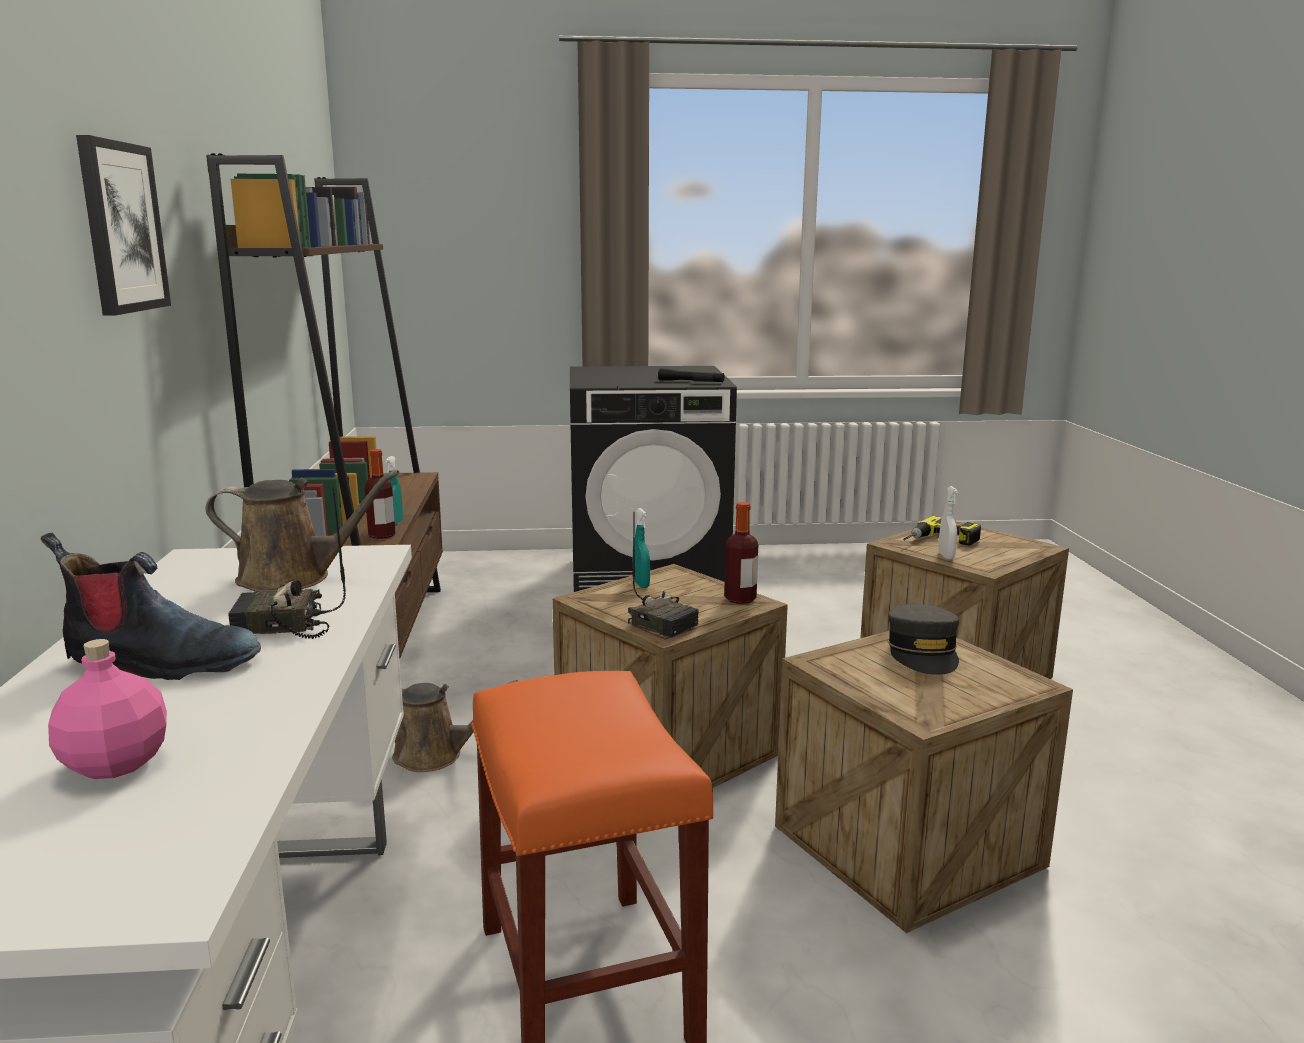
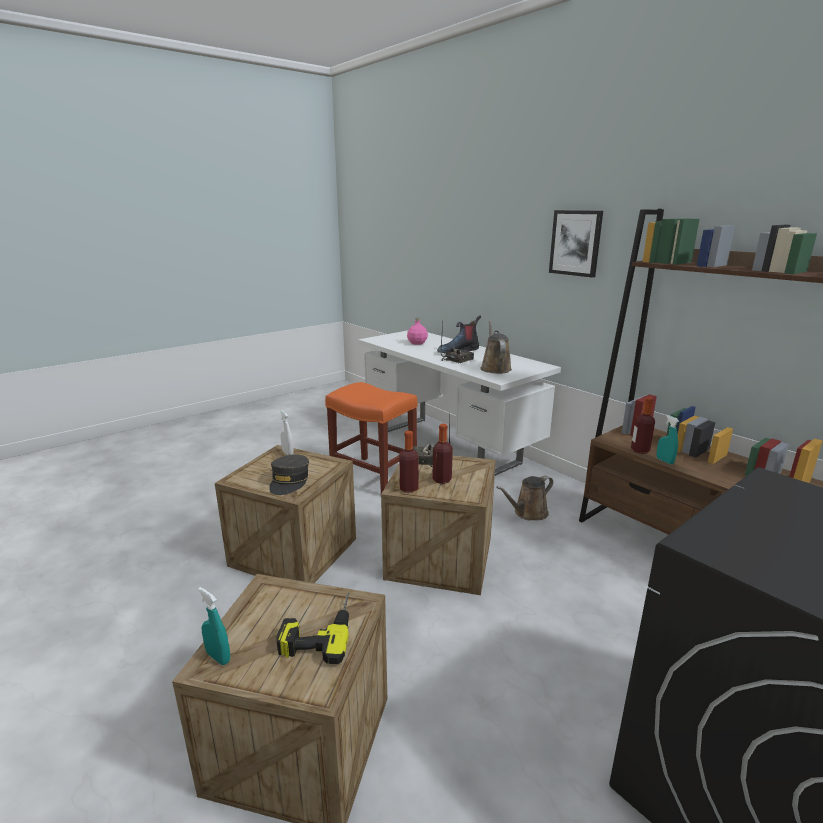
camera: 145 degrees right, 5 degrees up
brown watering can [206,470,400,592] -> brown watering can turned 120 degrees clockwise [480,321,512,374]
turquoise spray bottle [634,508,650,588] -> turquoise spray bottle moved to [198,587,230,665]
black flashlight [658,368,725,382] -> none
grey cap [888,604,959,675] -> grey cap turned 135 degrees counterclockwise [269,454,309,495]
white spray bottle [938,486,958,559] -> white spray bottle moved to [280,411,294,455]
none -> bottle [432,424,453,484]

